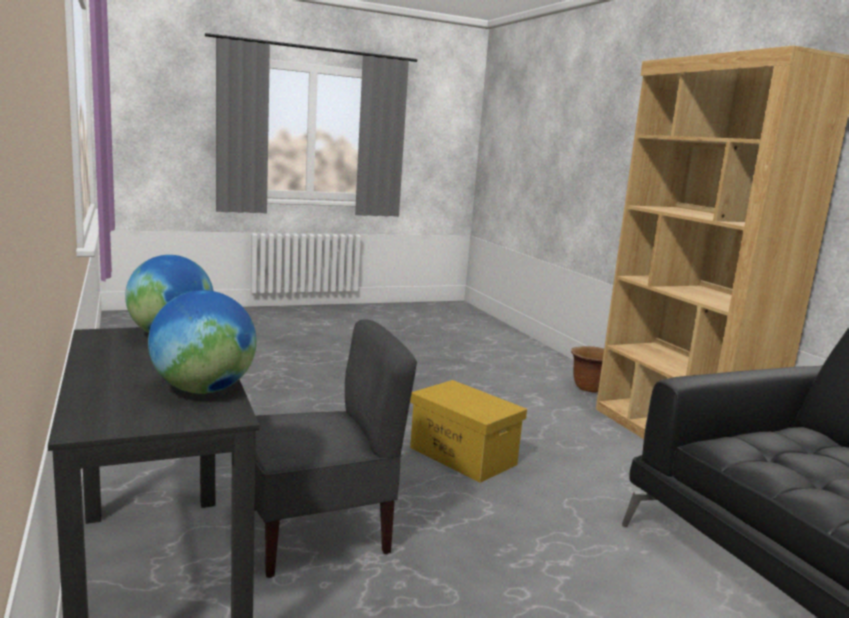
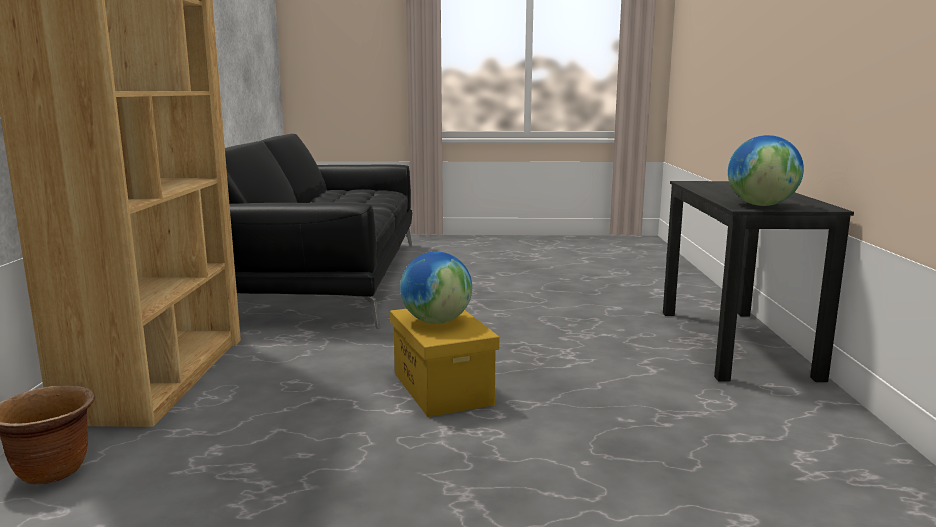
camera: 155 degrees left, 0 degrees up
globe [148,290,257,394] -> globe moved to [400,252,472,324]
grey chair [255,319,417,578] -> none

